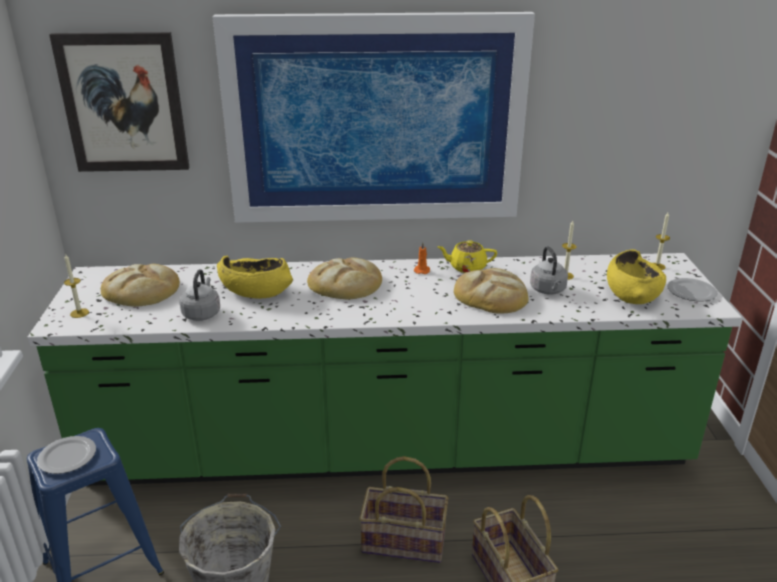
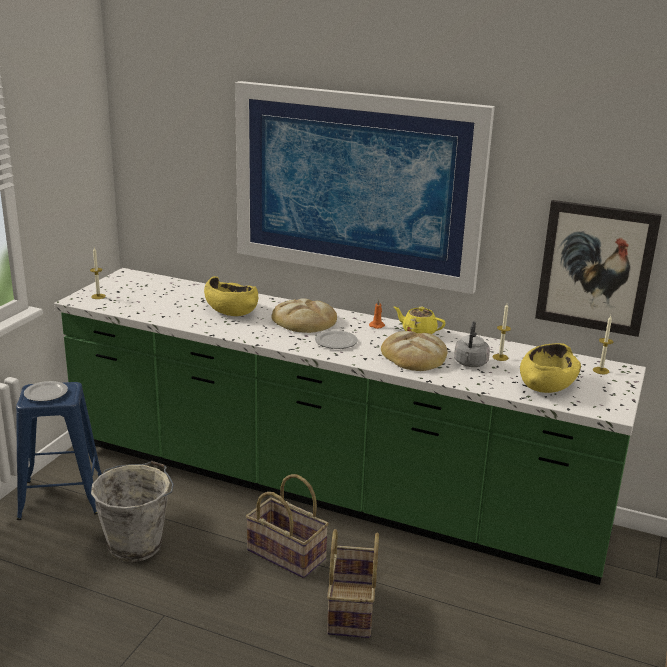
camera: 25 degrees right, 5 degrees down
picture [49,32,190,172] -> picture moved to [535,200,662,337]
bread [101,264,180,307] -> none
grey kettle [179,269,220,321] -> none
plate [667,278,718,302] -> plate moved to [315,330,358,349]

